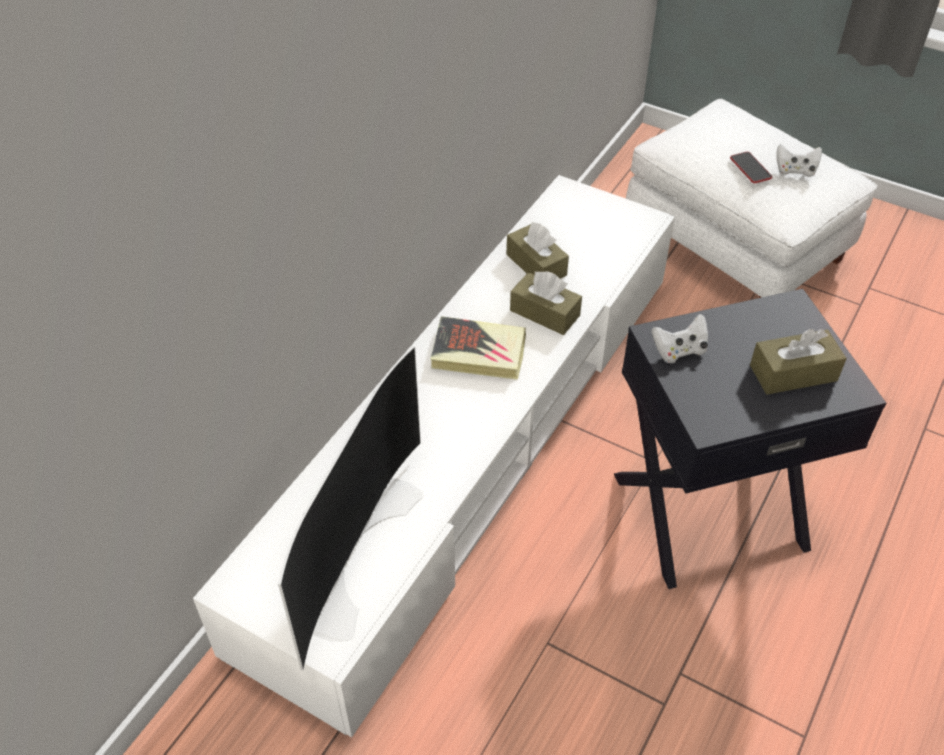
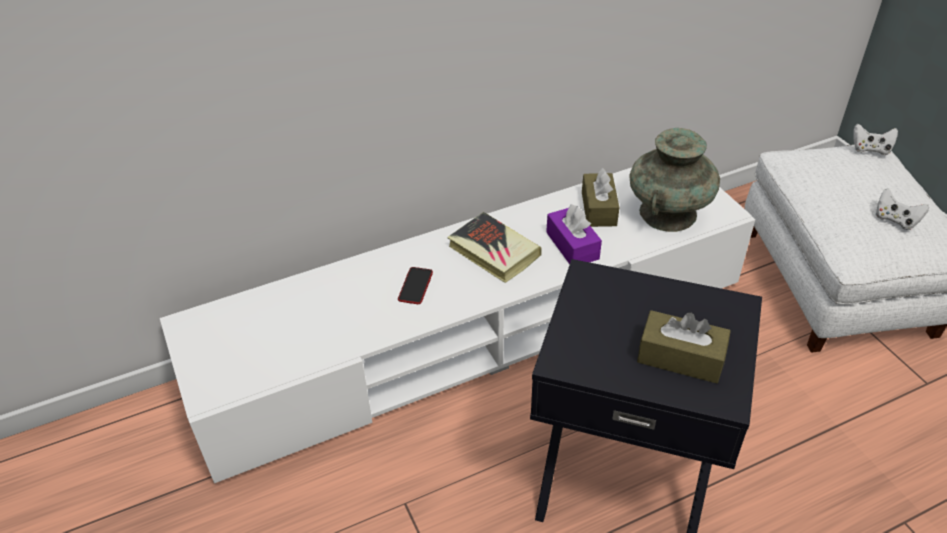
camera: 35 degrees right, 5 degrees down
television [278,346,423,671] -> none
brown tissue box [510,271,582,335] -> purple tissue box [546,204,602,264]
white game controller [651,314,708,363] -> white game controller moved to [854,124,898,155]
phone [730,152,772,183] -> phone moved to [398,267,433,304]
none -> turquoise vase [629,128,720,232]

